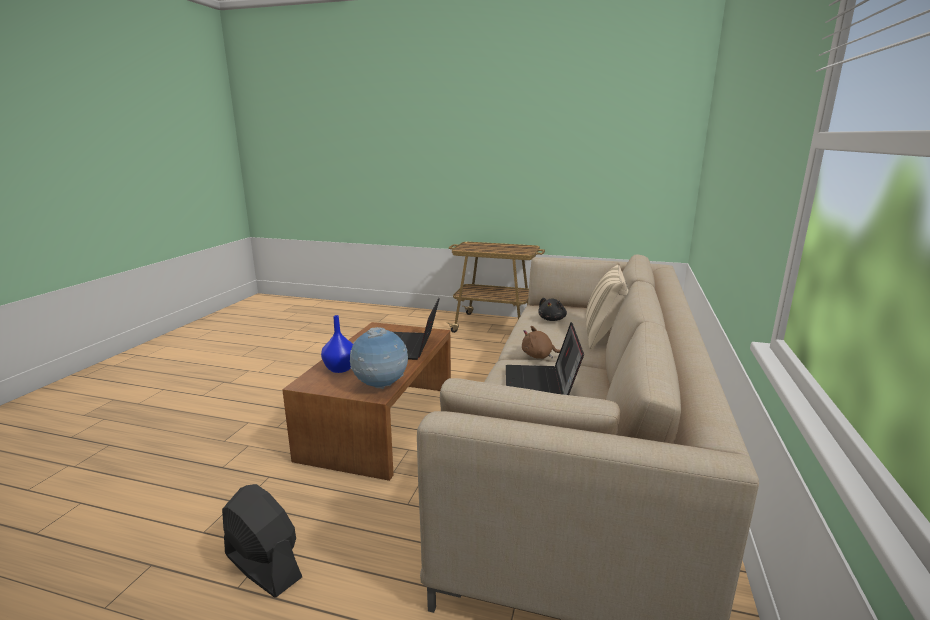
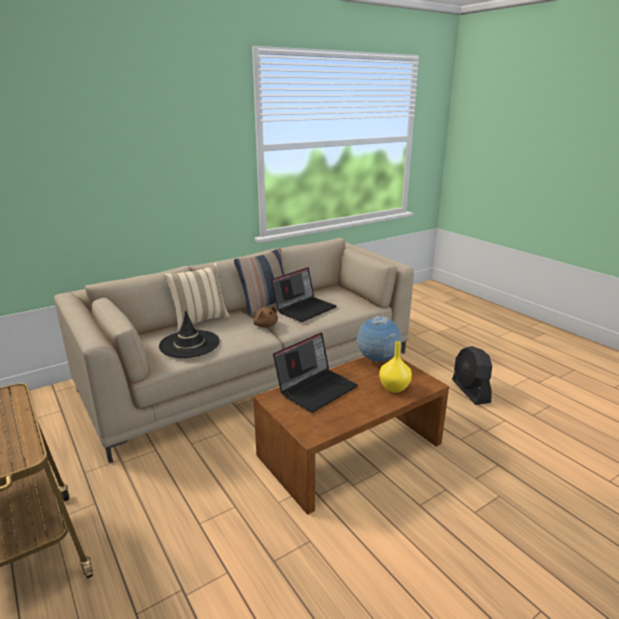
camera: 140 degrees left, 5 degrees up
blue vase [321,315,353,373] -> yellow vase [379,341,412,393]
black plush toy [539,298,567,321] -> black hat [159,311,220,358]
none -> pillow [234,248,285,315]

